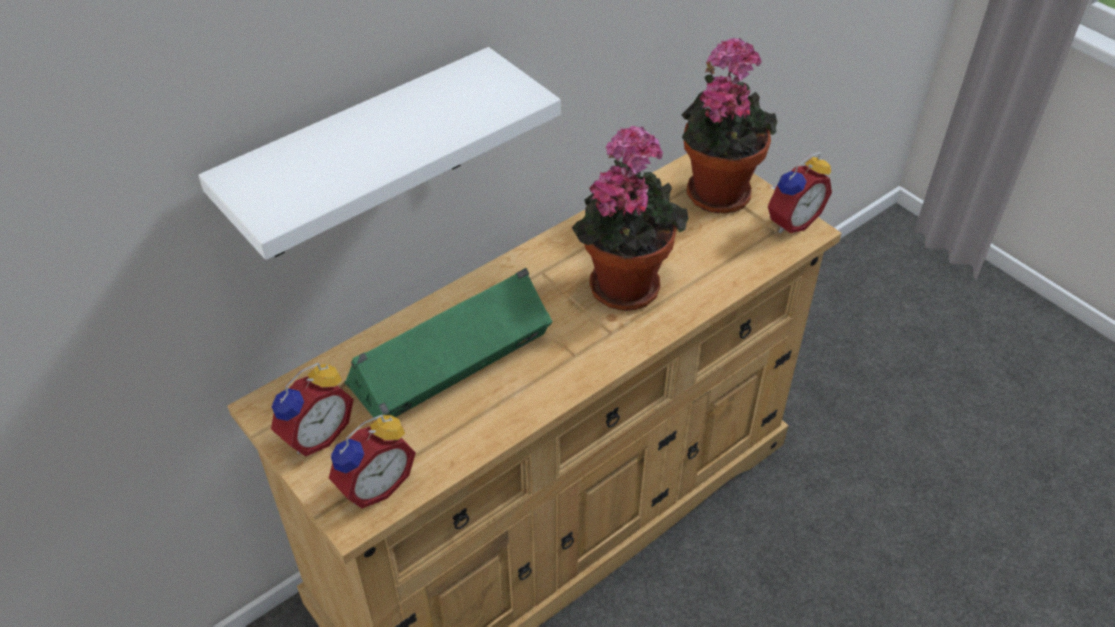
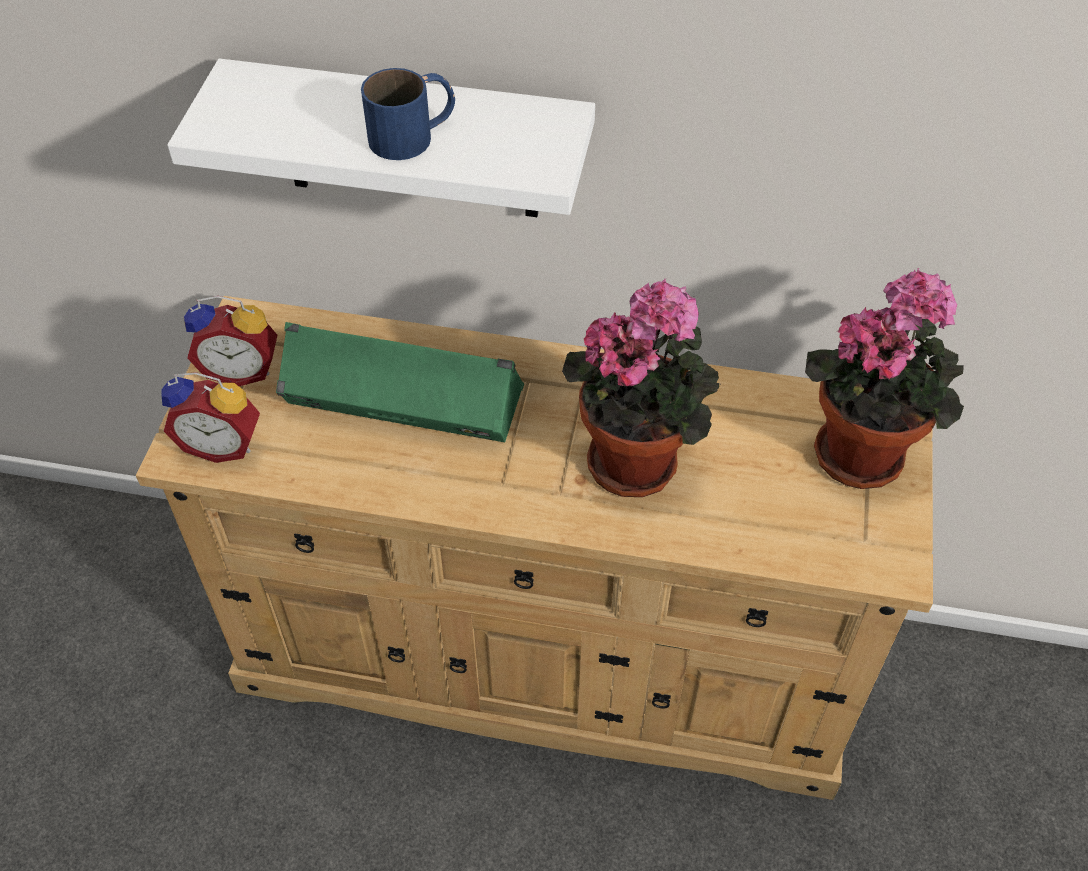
camera: 50 degrees right, 5 degrees up
alarm clock [768,152,832,233] -> none
none -> blue mug [361,68,455,160]

